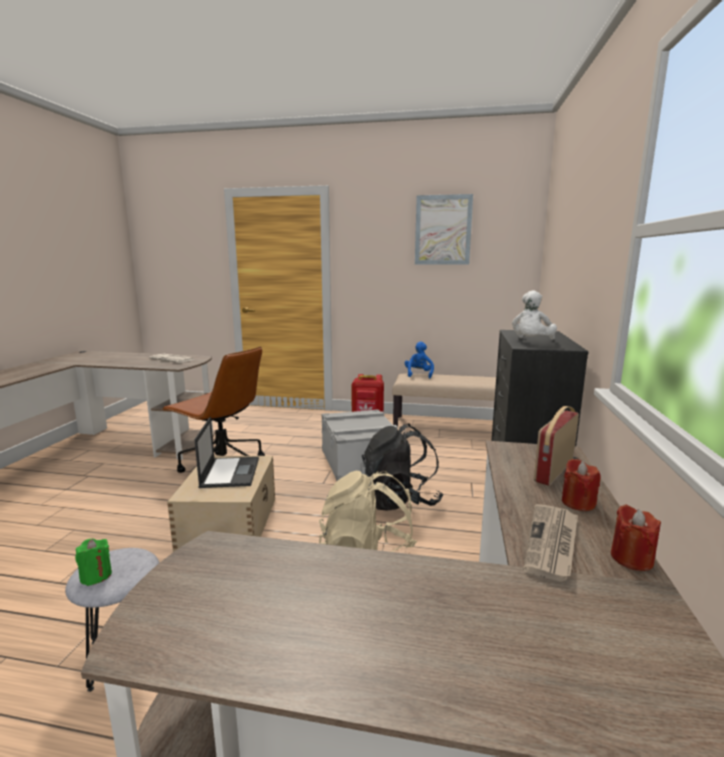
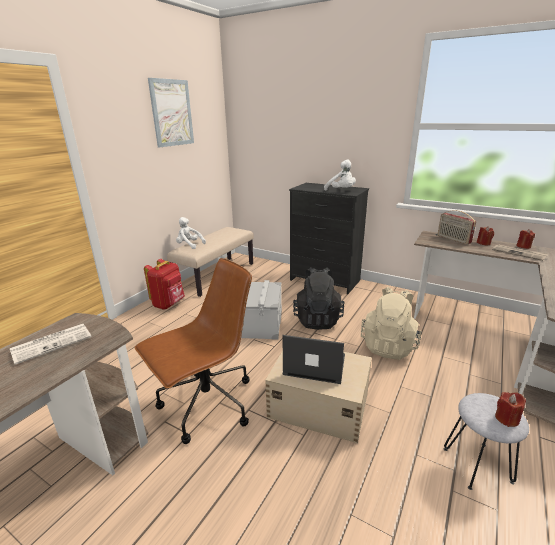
camera: 70 degrees left, 10 degrees up
green candle [75,539,112,586] -> red candle [495,392,526,427]
blue plush toy [405,341,434,378] -> white plush toy [176,217,206,249]

